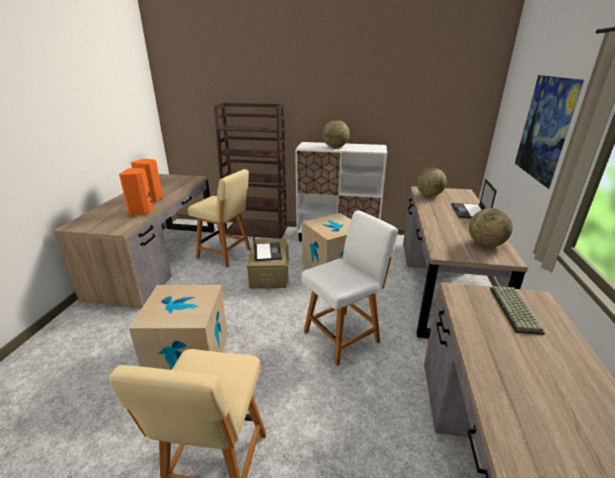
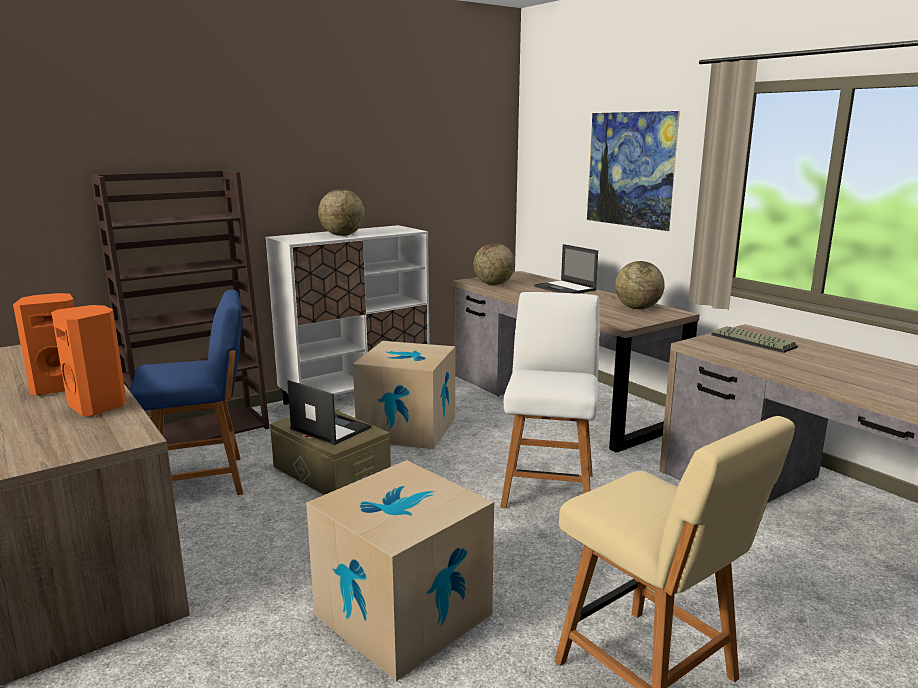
camera: 45 degrees left, 10 degrees down
beige chair [188,169,251,267] -> blue chair [129,290,243,495]

